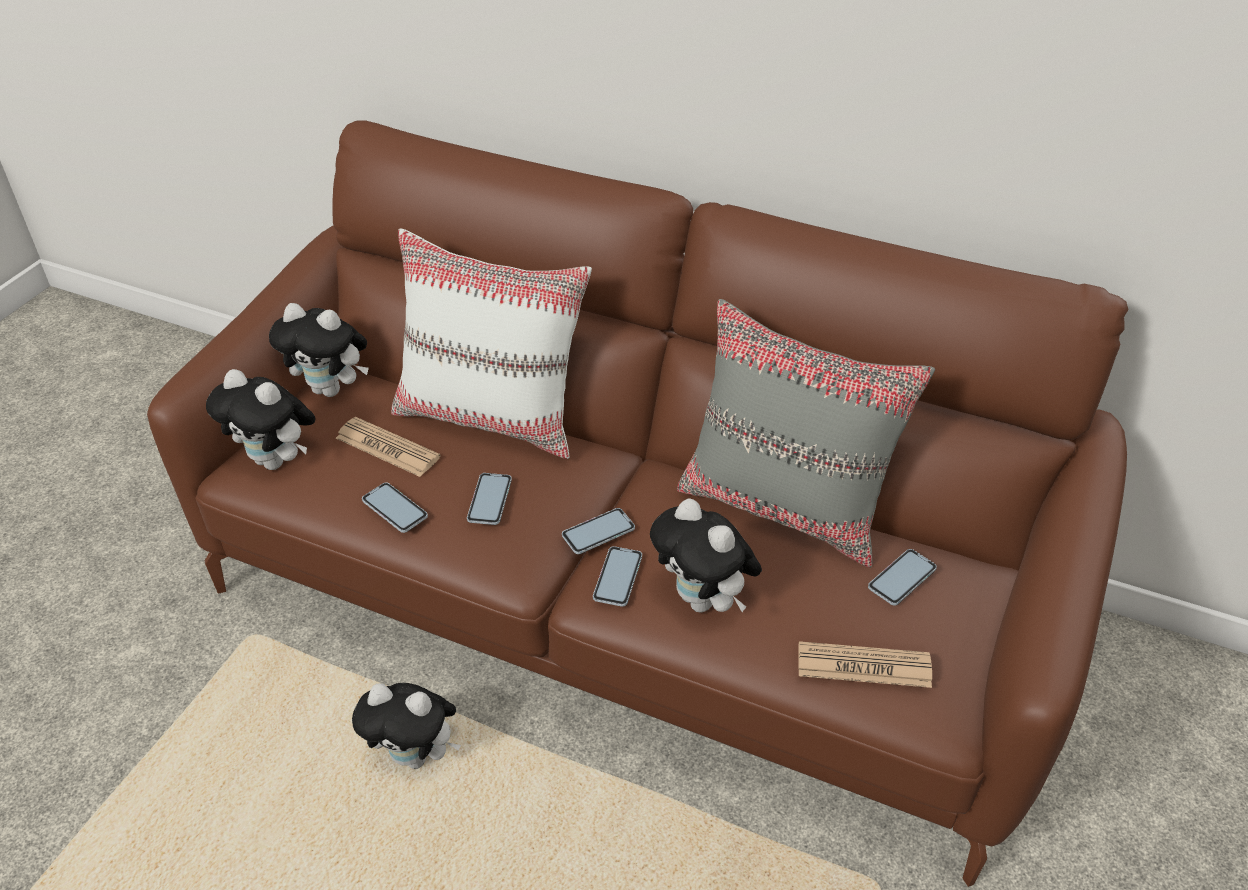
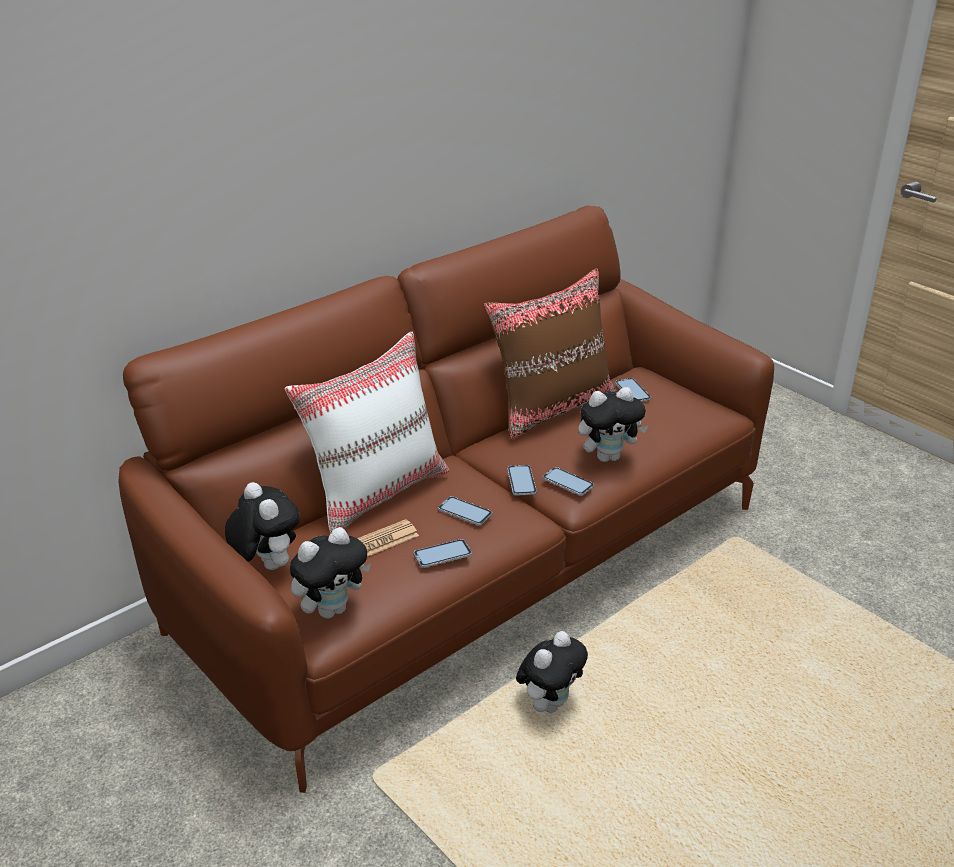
camera: 65 degrees left, 10 degrees down
plush toy [269,303,369,397] -> plush toy turned 75 degrees counterclockwise [225,482,300,570]
grey pillow [677,299,935,568] -> brown pillow [483,268,617,440]
newspaper [798,641,932,688] -> none

